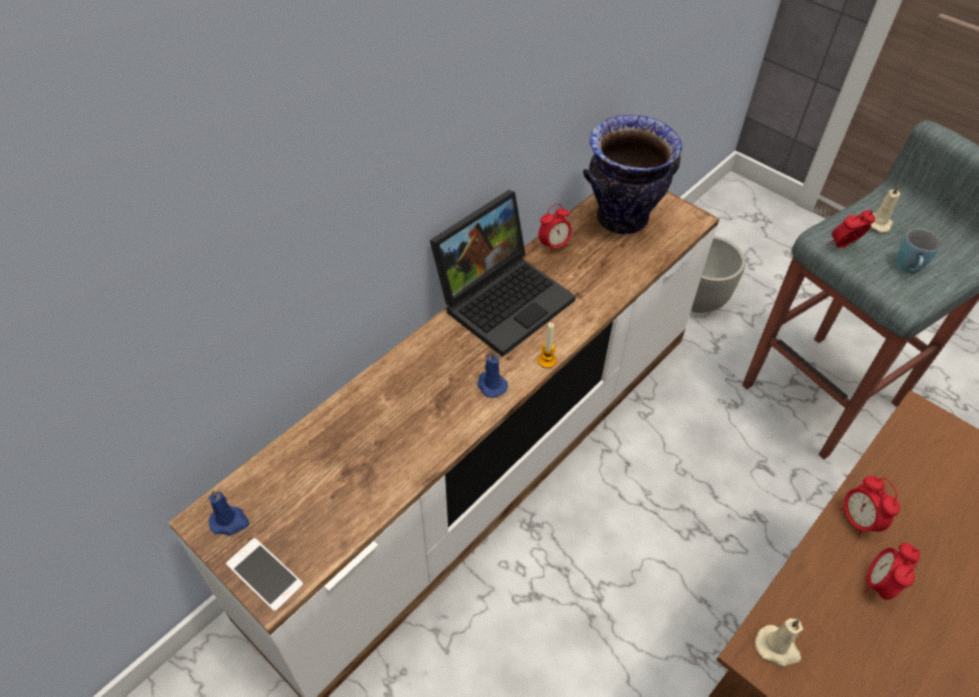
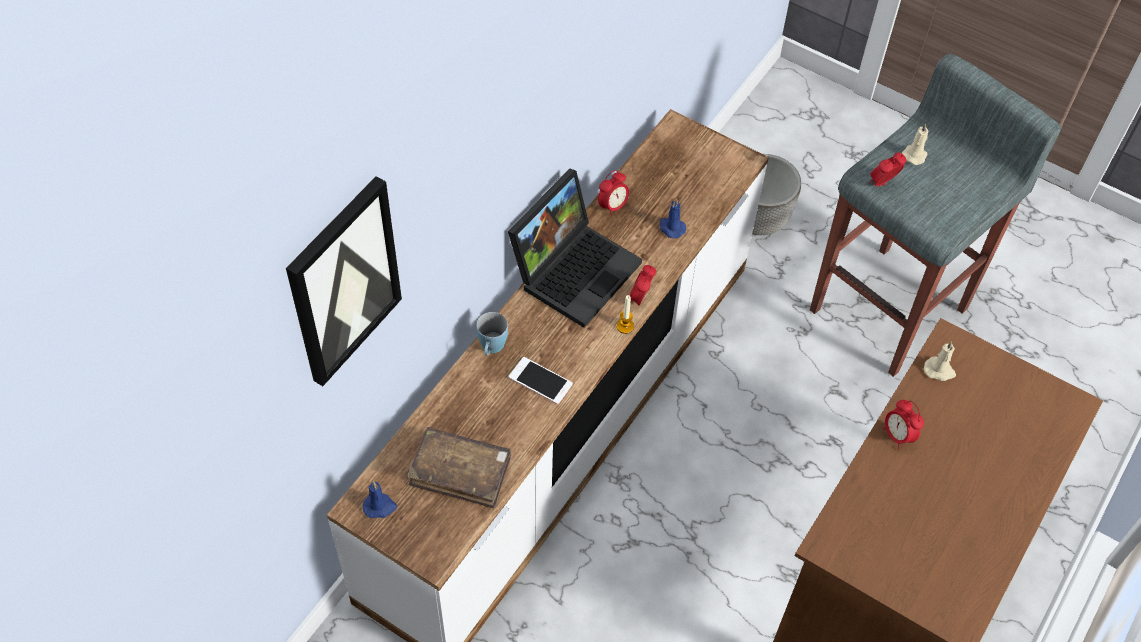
camera: 10 degrees left, 5 degrees up
phone [226,538,303,612] -> phone moved to [509,357,573,404]
blue candle [477,351,508,398] -> blue candle moved to [660,198,686,239]
vase [583,115,682,234] -> none
beige candle [755,618,803,667] -> beige candle moved to [924,341,956,381]
alarm clock [863,543,920,600] -> alarm clock moved to [629,265,656,305]
blue mug [896,228,941,274] -> blue mug moved to [476,312,508,356]
none -> picture [286,176,402,386]
none -> brown book [408,427,511,508]

